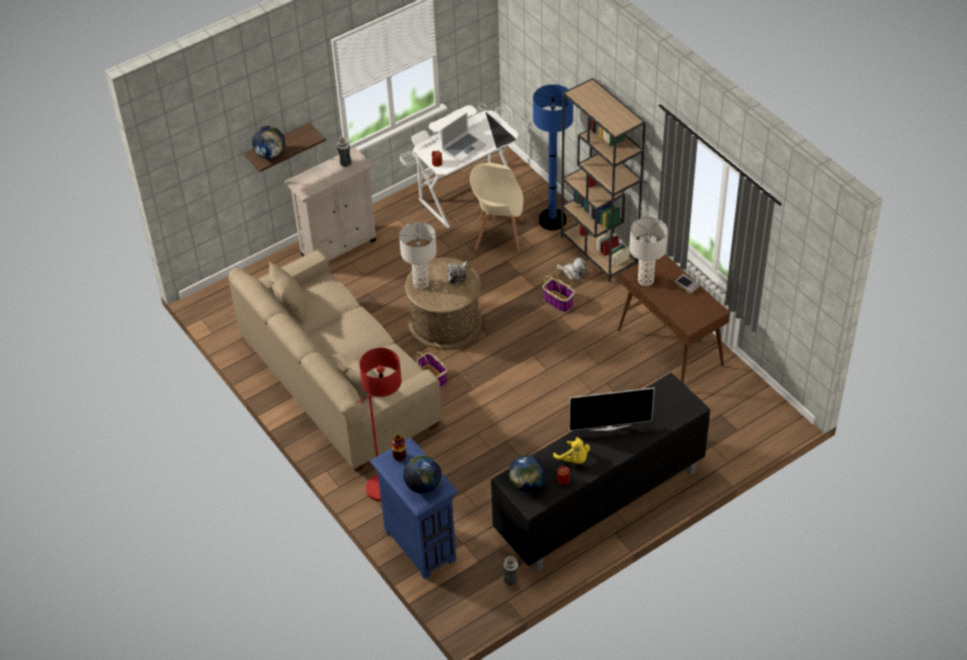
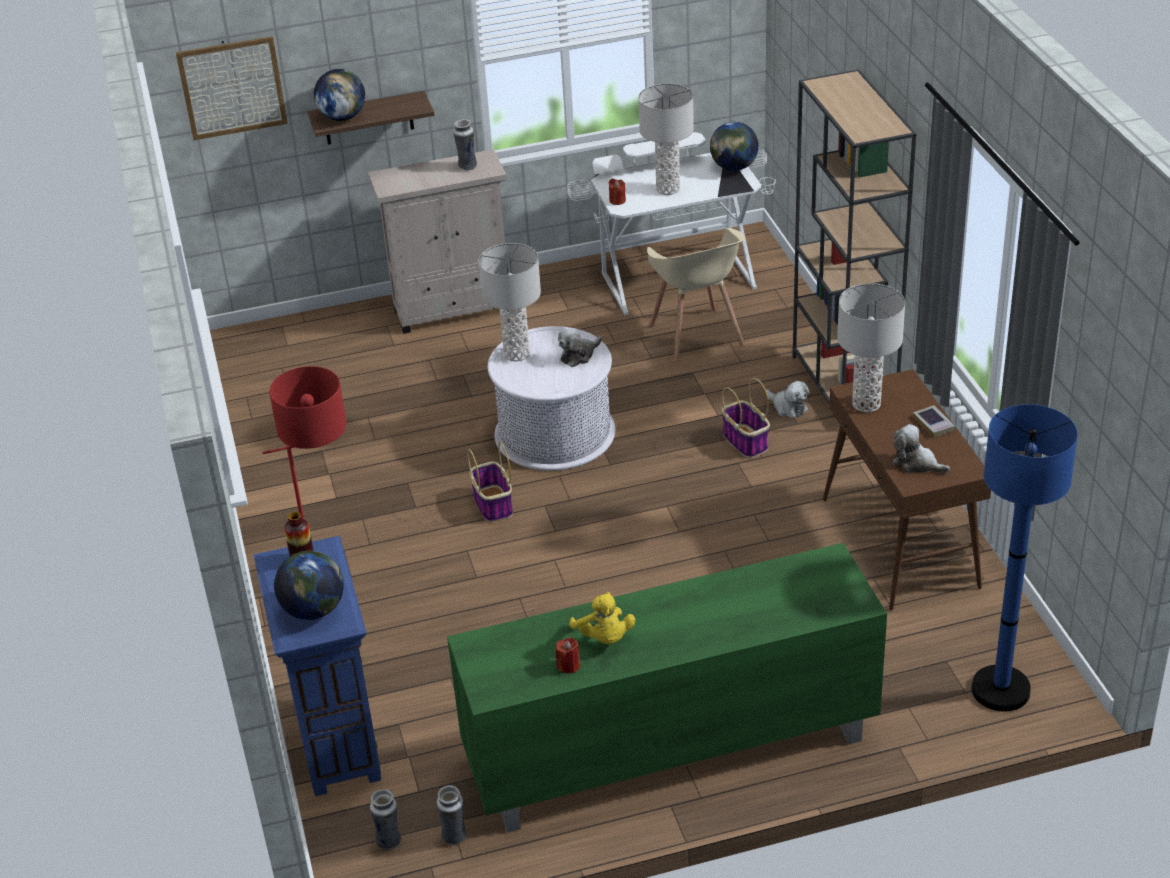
camera: 20 degrees right, 10 degrees down
beige sofa [229,250,442,472] -> none
brown coffee table [405,257,482,349] -> white coffee table [488,326,615,471]
laptop [441,112,486,163] -> white table lamp [638,83,694,195]
beige chair [470,163,523,251] -> beige chair turned 135 degrees counterclockwise [647,228,745,363]
black tv stand [491,372,710,571] -> green tv stand [447,543,887,833]
globe [508,454,546,492] -> globe moved to [710,122,759,171]
blue floor lamp [533,84,573,230] -> blue floor lamp moved to [971,404,1078,711]
television [569,387,655,431] -> none
none -> picture [176,36,288,140]
none -> vase [370,789,401,851]
none -> plush toy [893,424,950,473]

